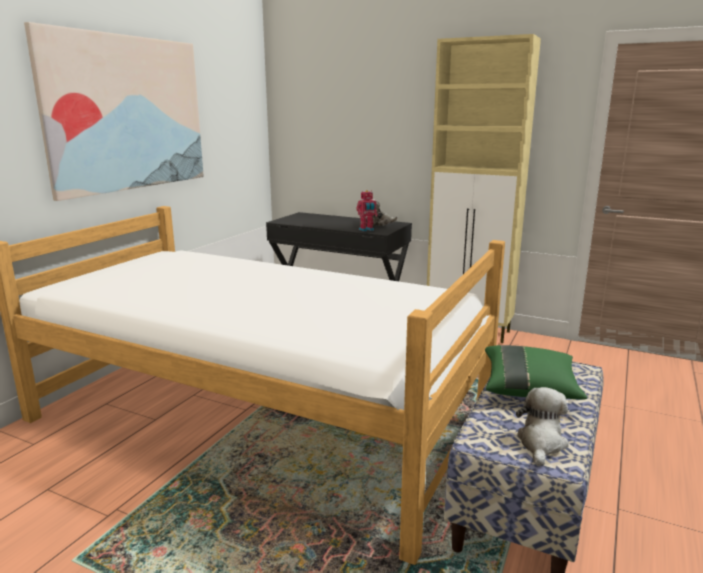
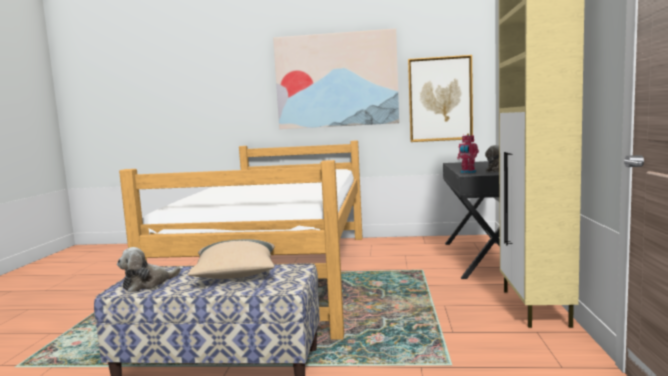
camera: 70 degrees right, 10 degrees down
green pillow [485,345,587,400] -> beige pillow [188,239,275,279]
plush toy [516,387,569,466] -> plush toy turned 135 degrees clockwise [117,247,181,292]
none -> picture [408,55,473,142]

